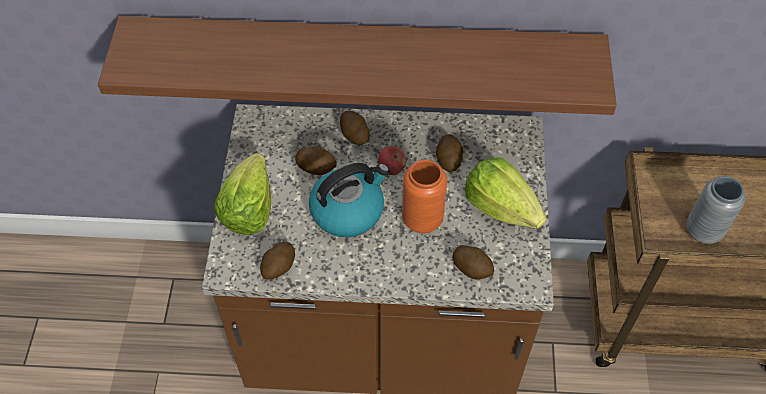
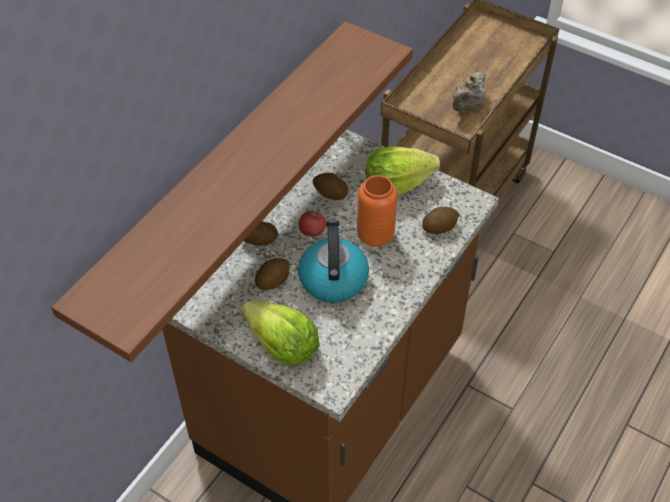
camera: 60 degrees left, 5 degrees down
potato [260,242,295,280] -> none
grey vase [686,176,746,244] -> beige teapot [452,72,486,111]

